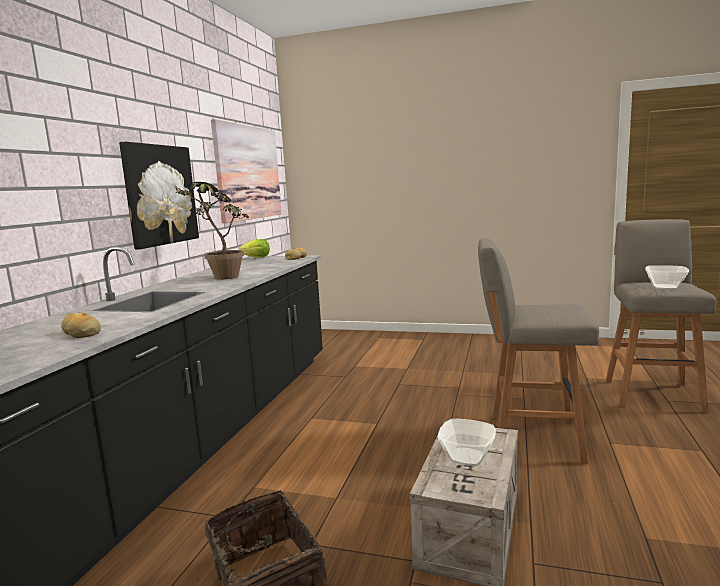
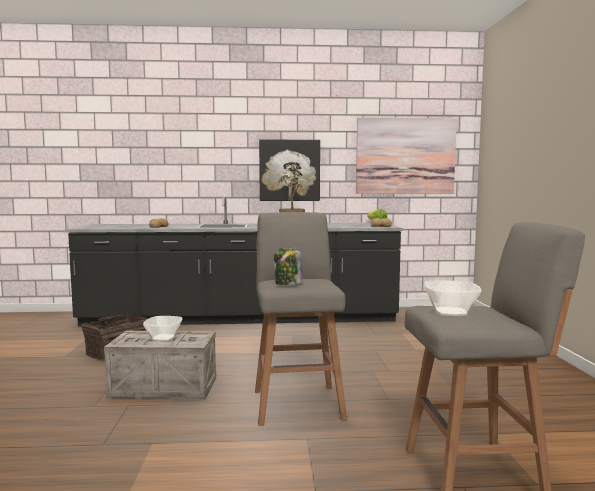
camera: 70 degrees right, 5 degrees down
none -> jar [274,248,303,285]

